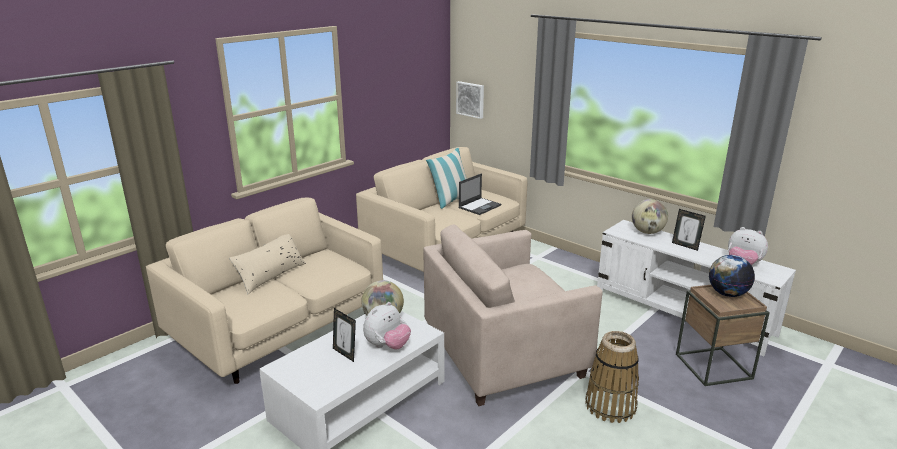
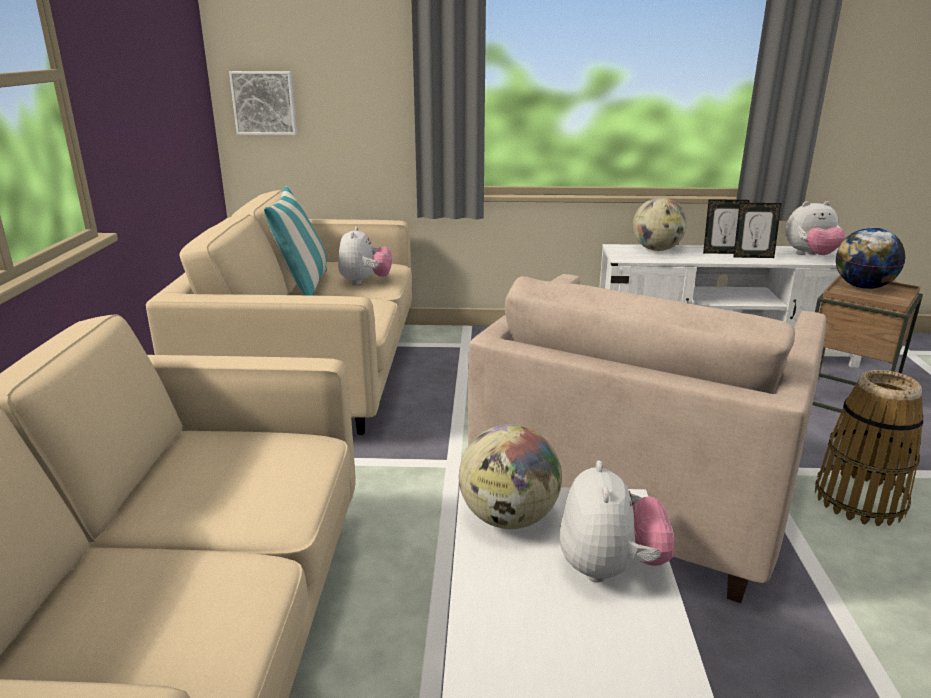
camera: 40 degrees left, 0 degrees up
beige pillow [229,234,306,294] -> none
picture frame [333,308,356,362] -> picture frame moved to [733,203,781,258]
laptop [458,173,501,215] -> plush toy [338,226,392,285]

